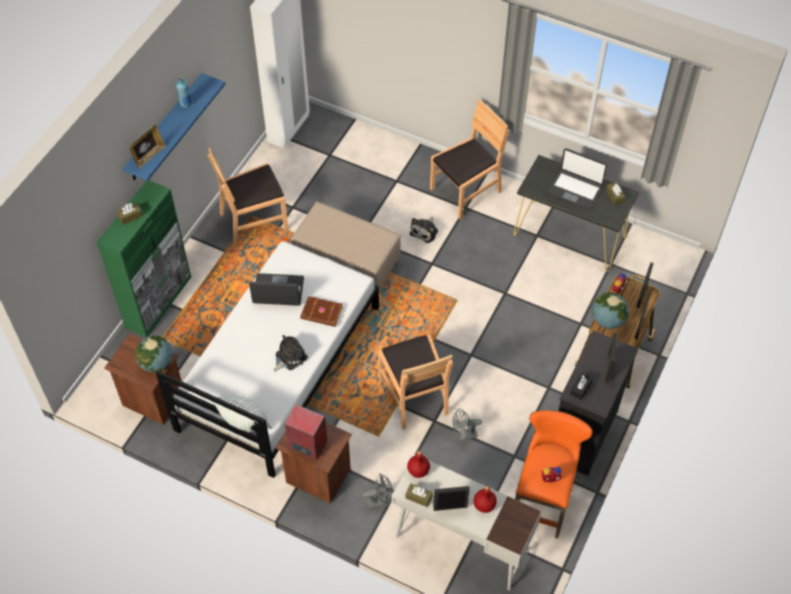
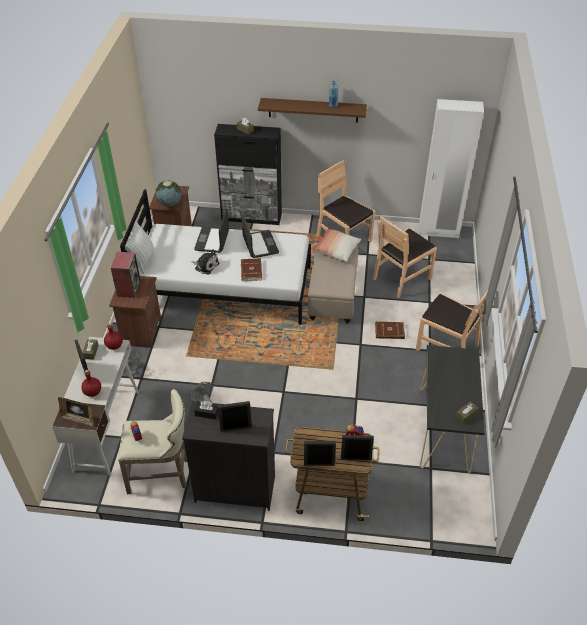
camera: 70 degrees right, 10 degrees down
green cabinet [97,180,191,337] -> black cabinet [214,124,282,225]
blue shelf [123,73,225,181] -> brown shelf [258,98,367,123]
picture frame [130,125,166,169] -> picture frame moved to [58,397,93,427]
brown chair [378,335,453,429] -> brown chair moved to [373,215,437,298]
plush toy [410,217,438,243] -> brown book [375,322,405,339]
orange stool [515,410,593,539] -> beige stool [118,389,187,494]
laptop [548,148,607,210] -> laptop moved to [194,208,229,253]
globe [592,292,629,329] -> none
none -> pillow [311,228,361,262]

